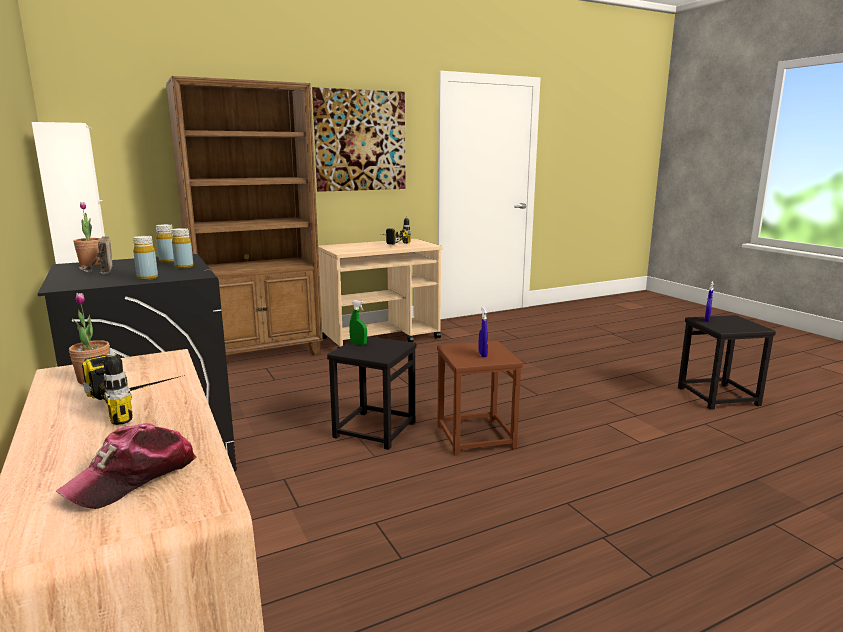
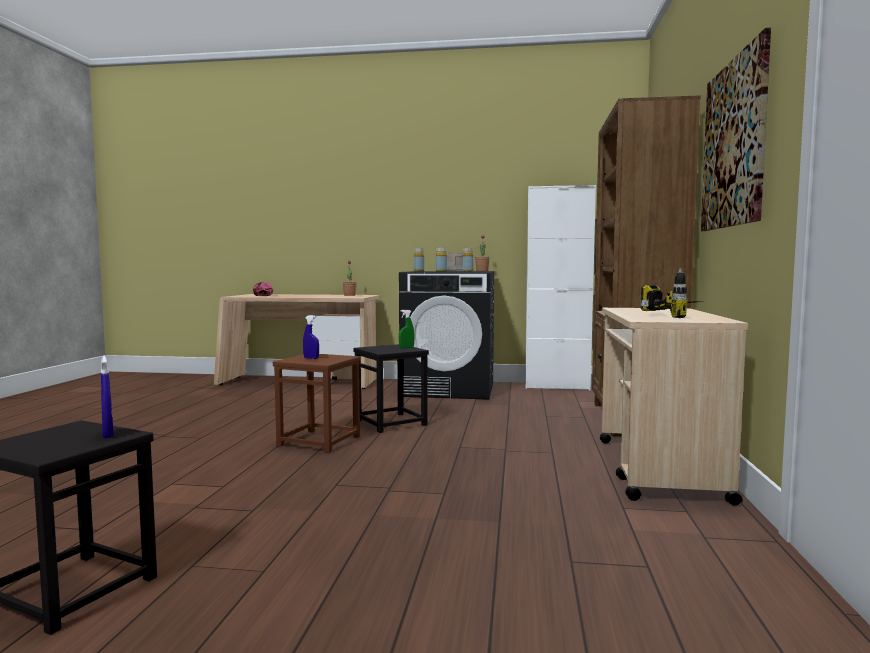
camera: 125 degrees right, 10 degrees down
power drill [82,348,185,425] -> none

